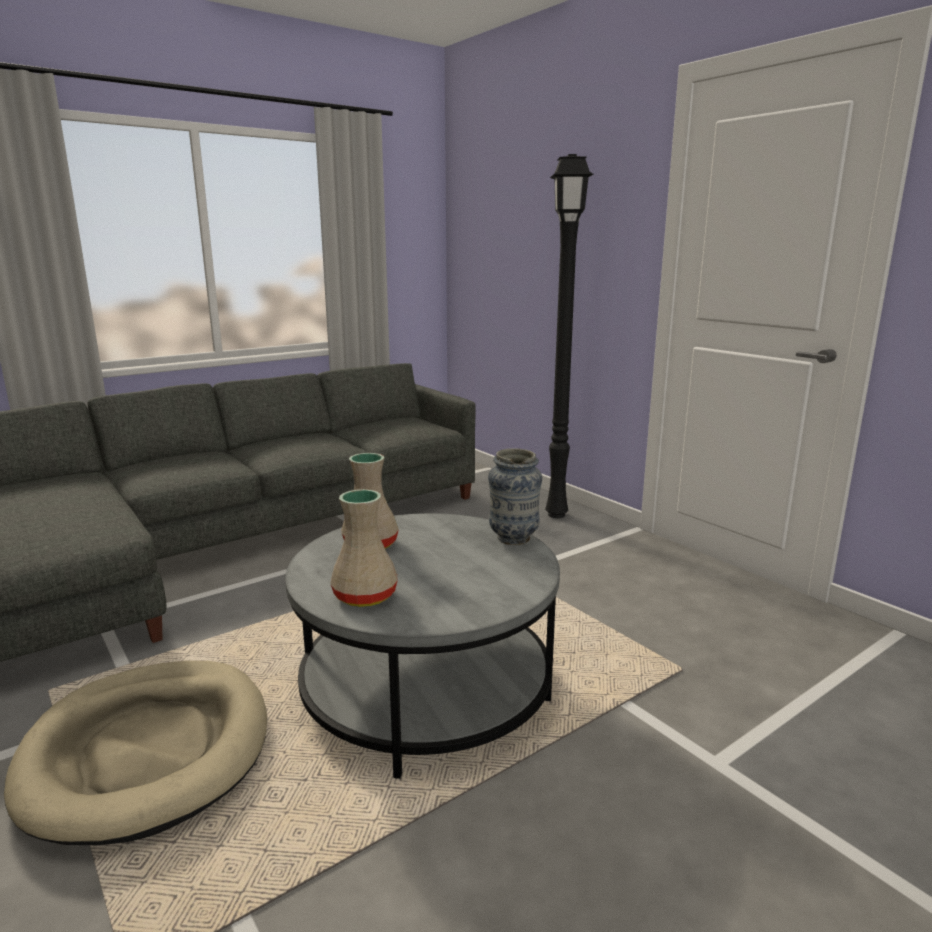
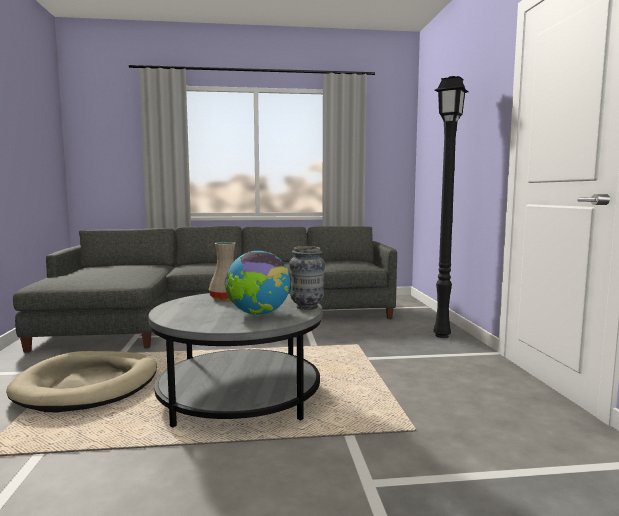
camera: 30 degrees right, 10 degrees down
beige vase [330,489,398,607] -> none
none -> globe [225,251,290,316]

